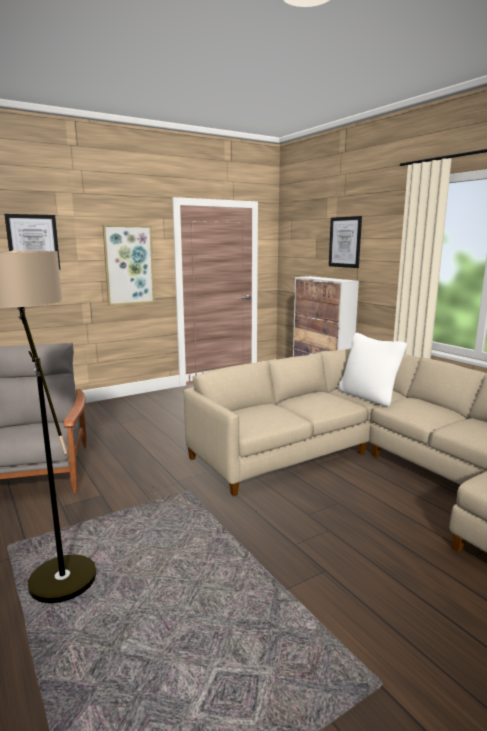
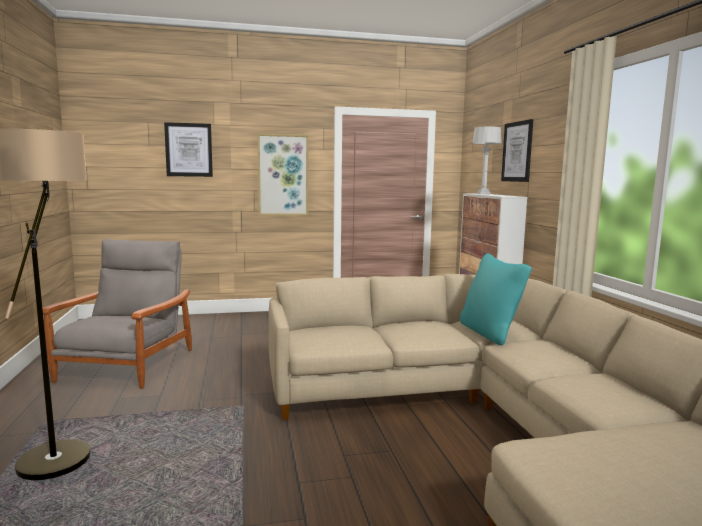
camera: 20 degrees right, 5 degrees down
white pillow [338,333,407,406] -> turquoise pillow [460,253,532,345]
none -> grey table lamp [472,127,502,194]

